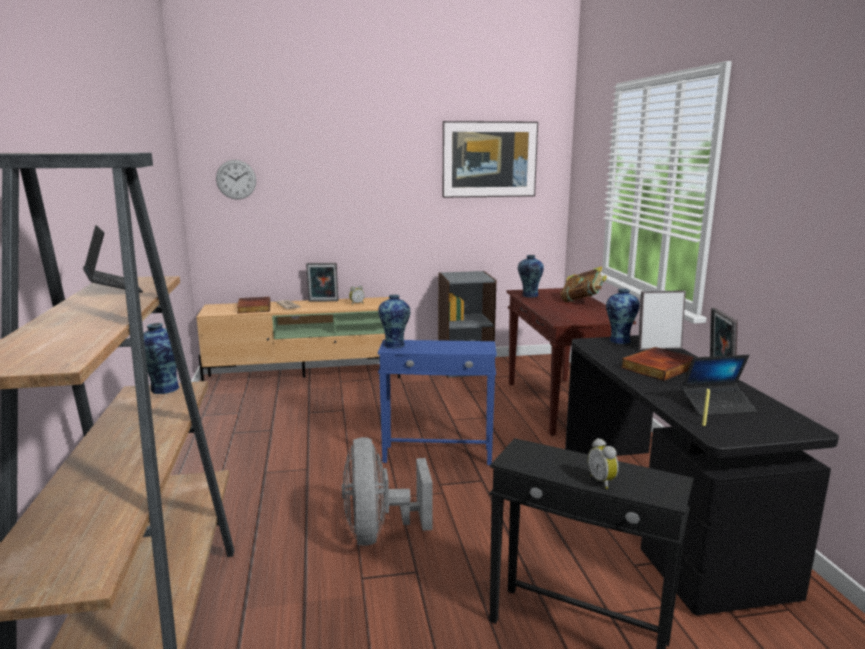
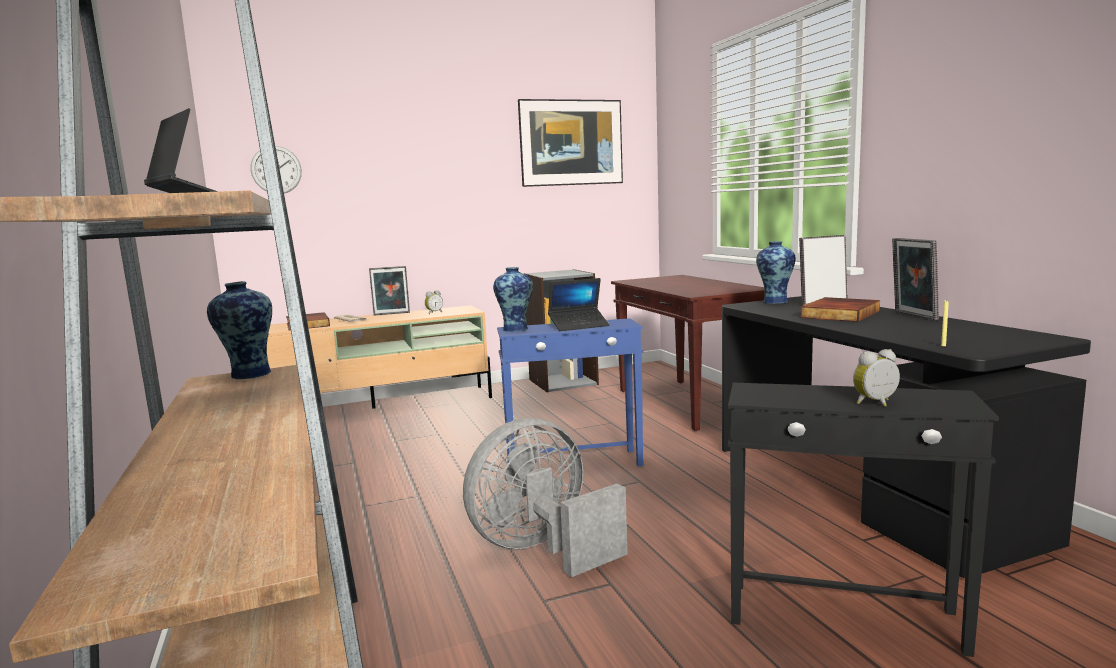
camera: 10 degrees left, 5 degrees down
grey fan [342,437,432,546] -> grey fan turned 75 degrees clockwise [463,418,627,577]
vase [518,255,544,298] -> none
book [561,267,607,302] -> none
alarm clock [588,438,619,489] -> alarm clock turned 105 degrees clockwise [853,349,900,407]
laptop [681,355,757,416] -> laptop moved to [548,278,610,331]

